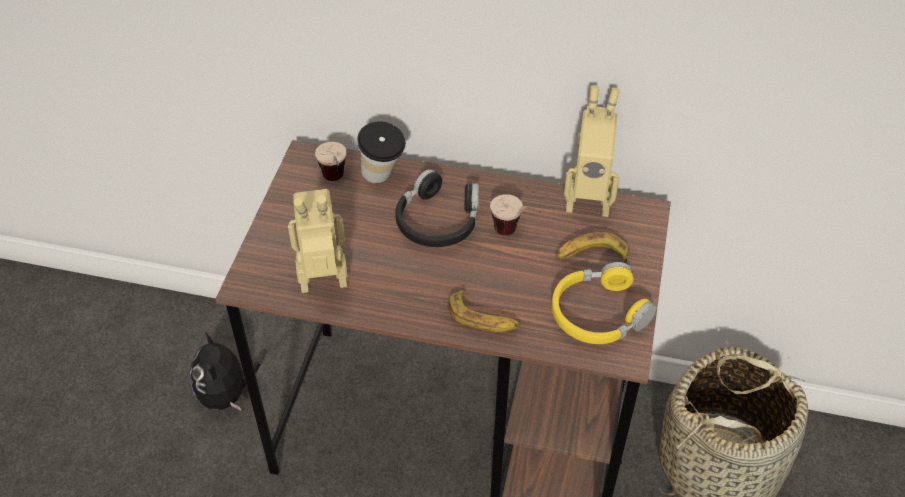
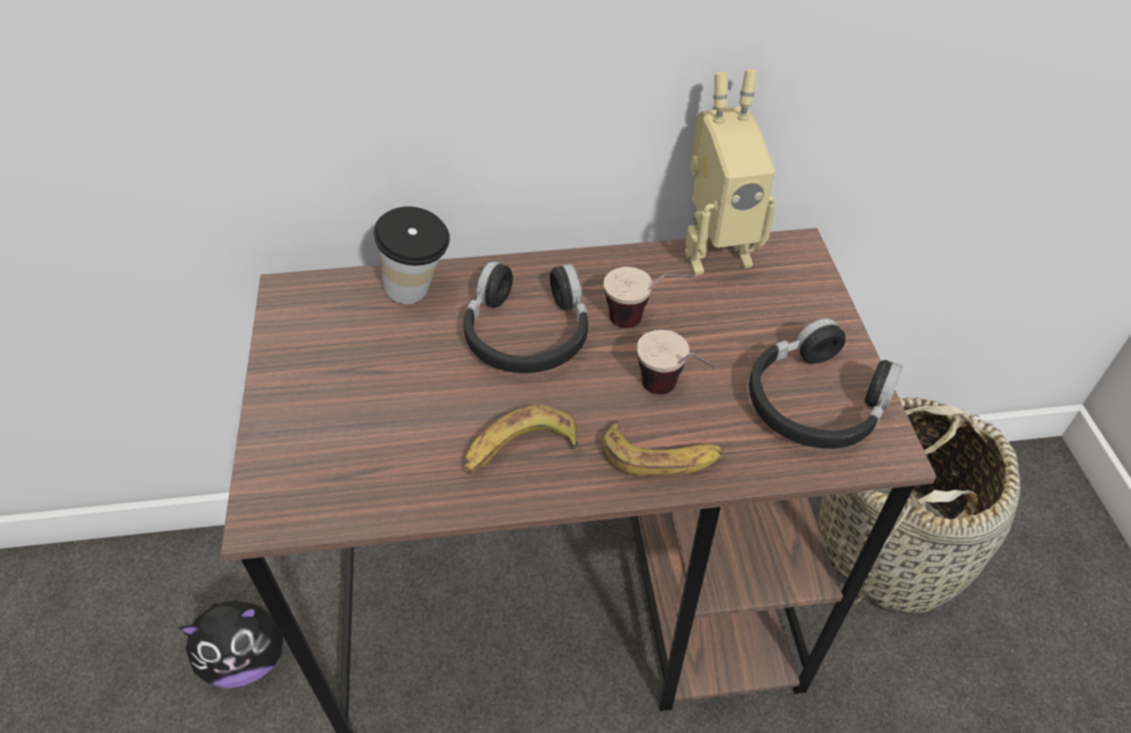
camera: 20 degrees left, 0 degrees up
plush toy [190,332,260,411] -> plush toy turned 75 degrees counterclockwise [179,601,283,688]
toy robot [288,189,348,293] -> none
cup [315,142,347,181] -> cup moved to [637,330,717,395]
yellow headphones [552,262,657,344] -> black headphones [749,318,903,449]
banana [556,232,629,263] -> banana moved to [464,405,579,474]

